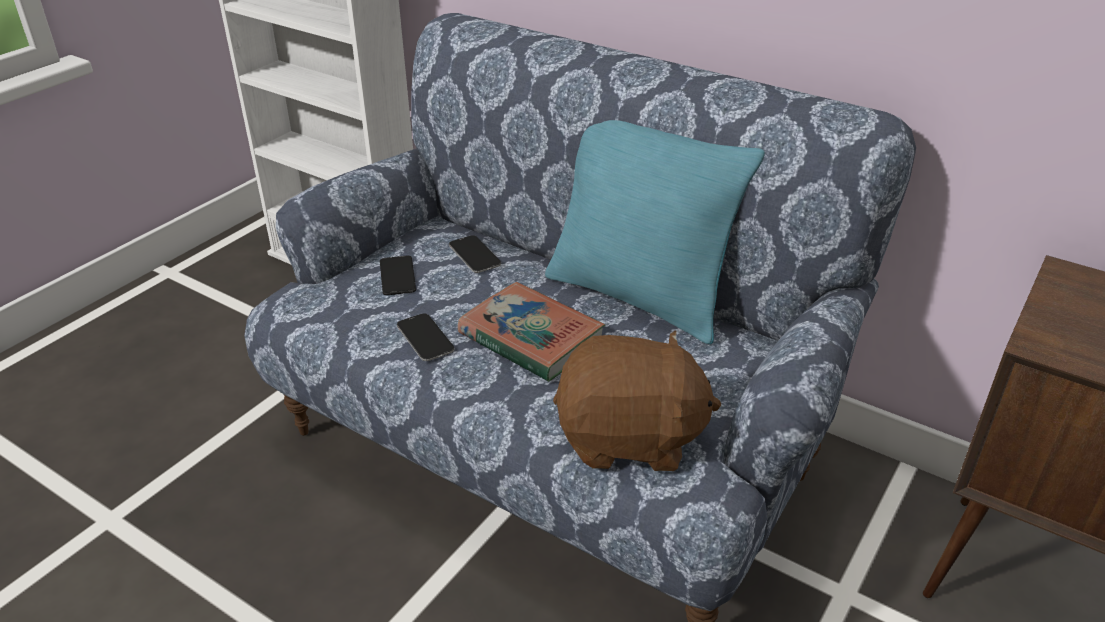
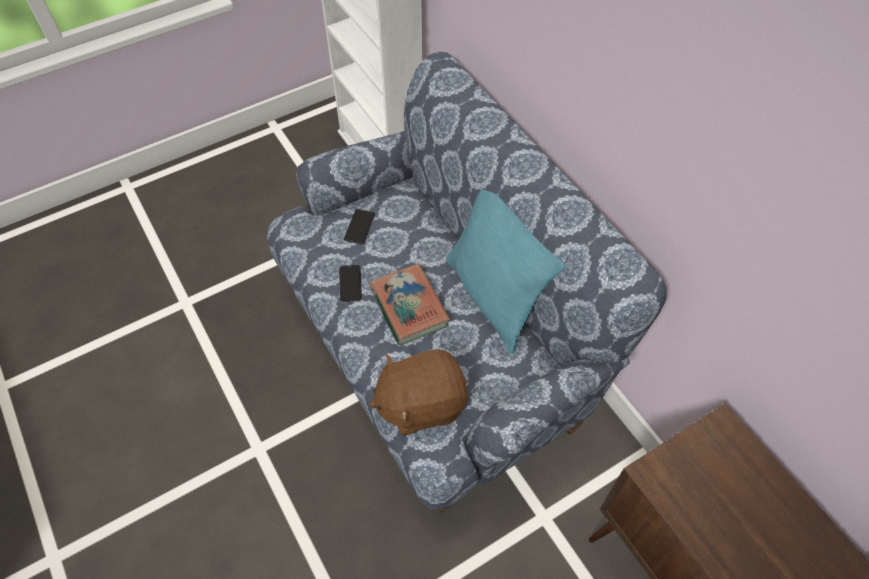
camera: 25 degrees right, 20 degrees up
phone [449,235,501,273] -> none
brown plush toy [553,330,722,471] -> brown plush toy turned 135 degrees clockwise [369,349,468,436]

